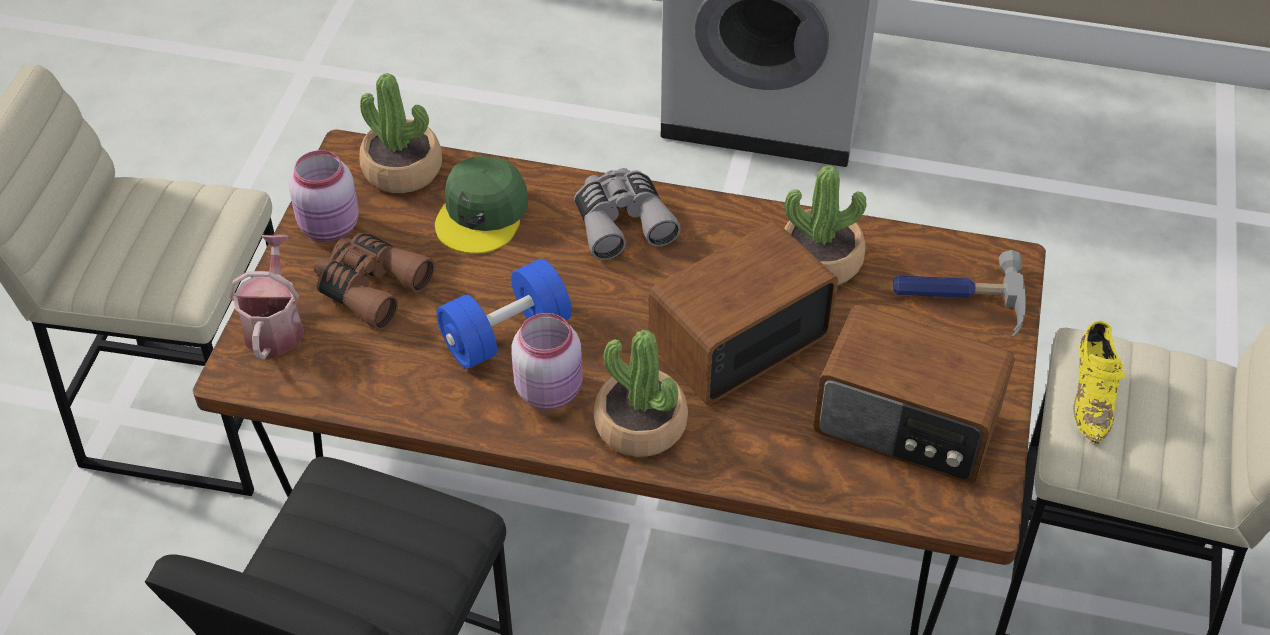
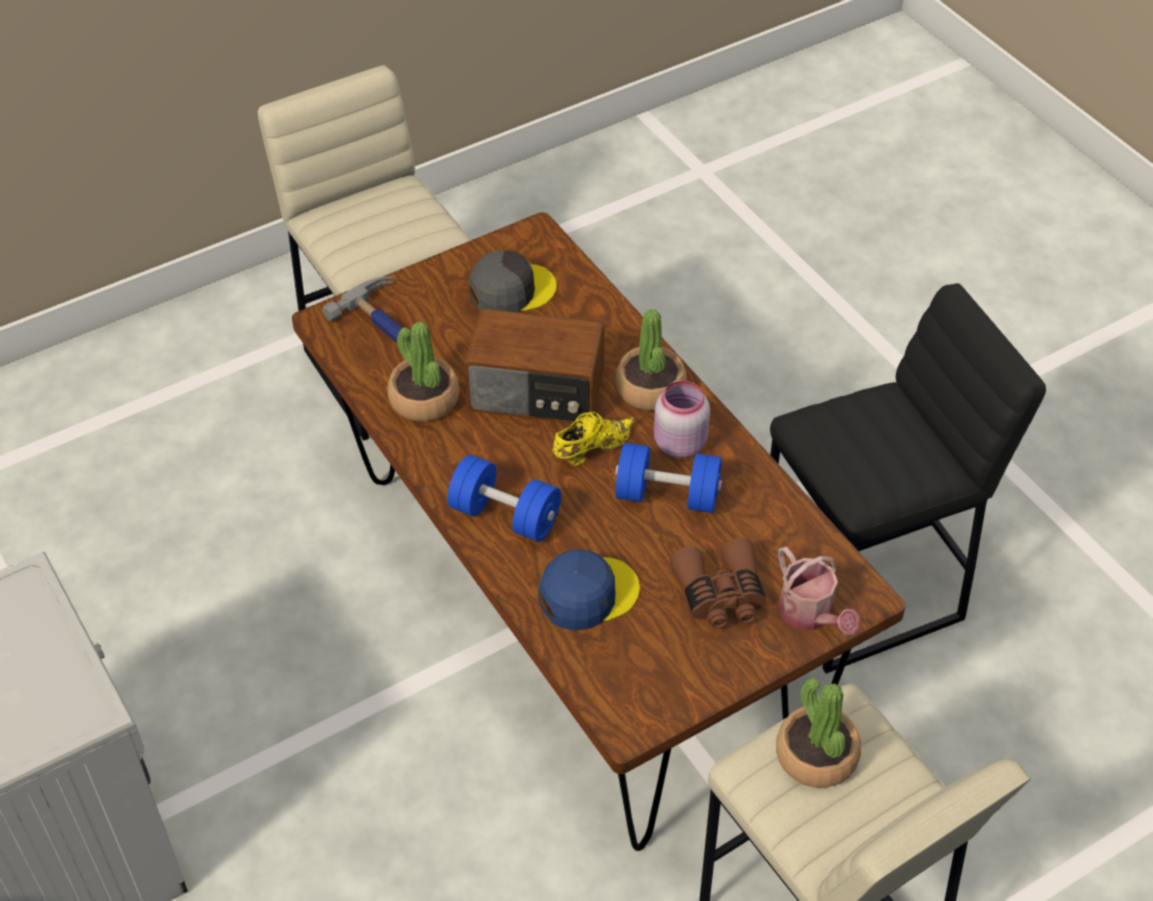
camera: 135 degrees left, 0 degrees up
watering can [230,235,304,359] -> watering can turned 75 degrees counterclockwise [778,547,860,635]
pink jar [289,150,359,242] -> none
potted plant [360,73,442,193] -> potted plant moved to [776,678,861,788]
green cap [435,156,528,254] -> blue cap [538,550,640,630]
grey binoculars [574,168,681,260] -> blue dumbbell [447,455,561,542]
radio [813,305,1015,483] -> grey cap [469,250,557,312]
yellow shoe [1073,321,1125,444] -> yellow shoe moved to [553,412,635,465]

